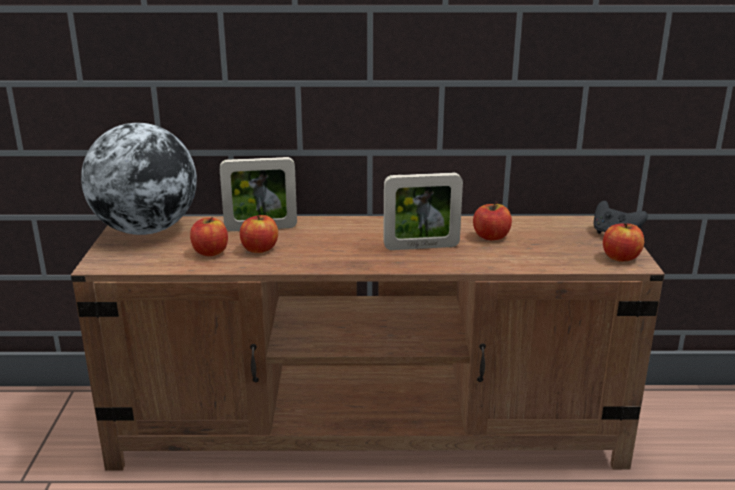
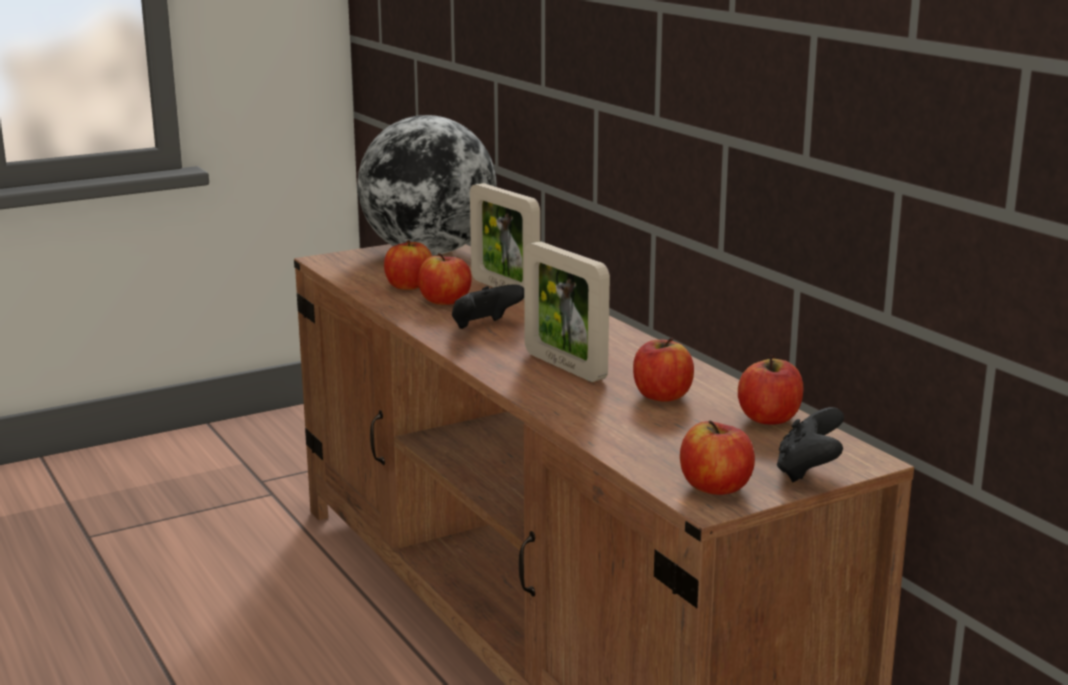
camera: 60 degrees right, 5 degrees down
none -> black game controller [452,285,524,329]
none -> apple [738,355,803,425]

